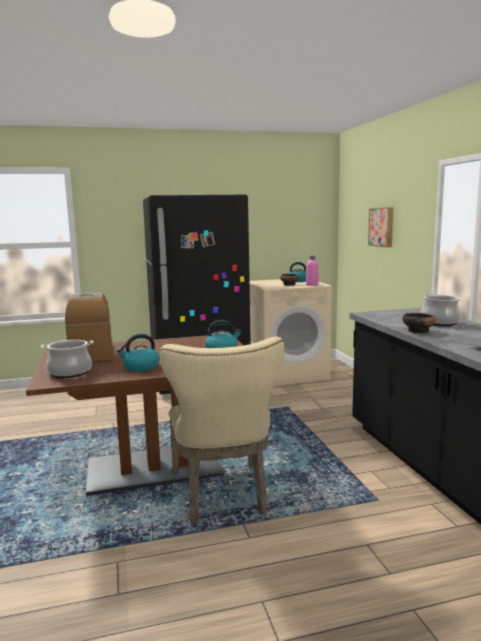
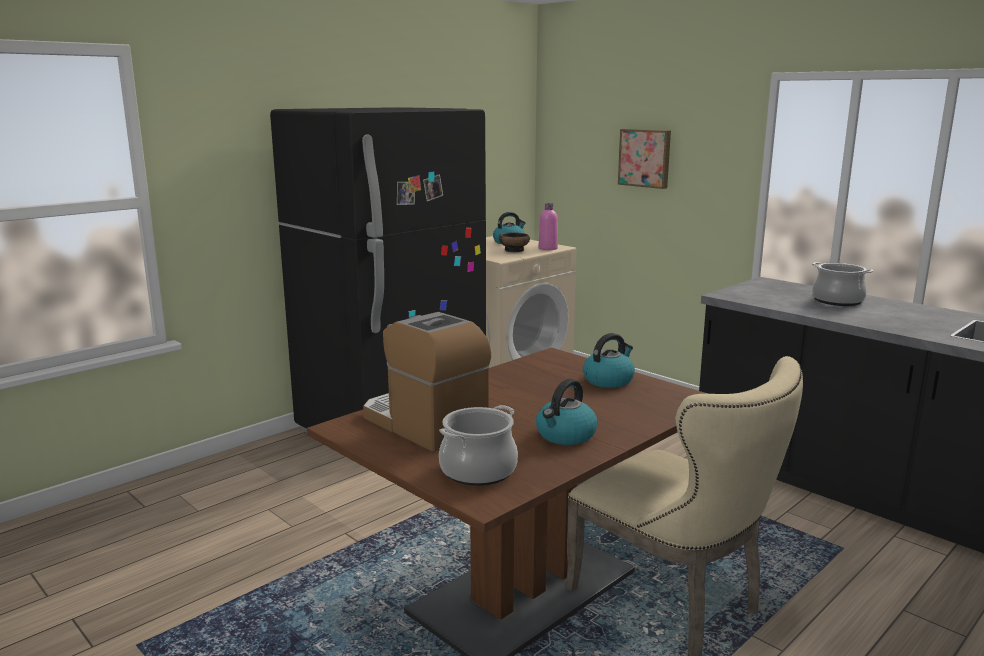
camera: 30 degrees left, 5 degrees up
bowl [402,313,436,333] -> none

